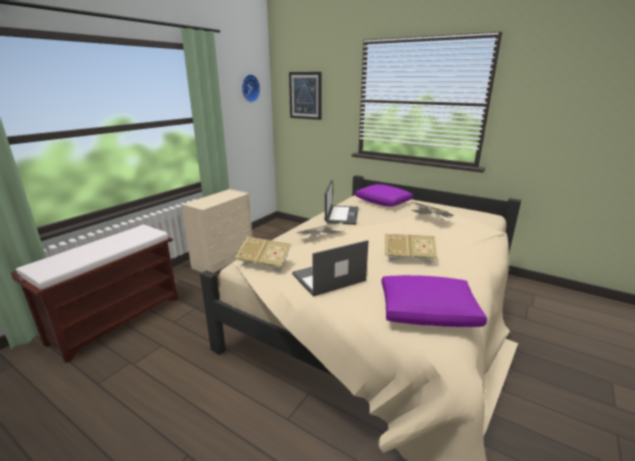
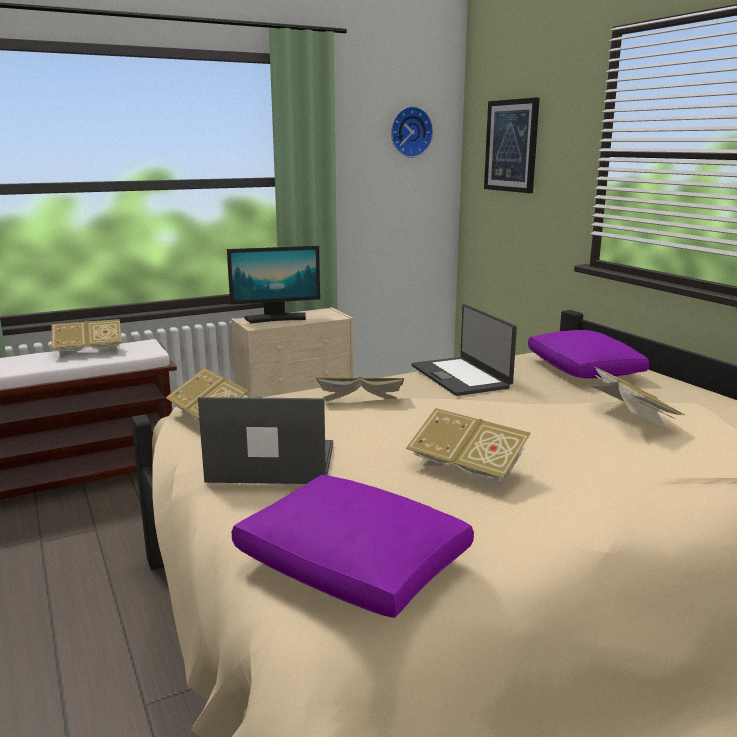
camera: 30 degrees right, 5 degrees down
laptop [325,180,359,225] -> laptop turned 120 degrees clockwise [412,304,517,396]
none -> book [51,319,122,358]
none -> monitor [227,246,320,324]

